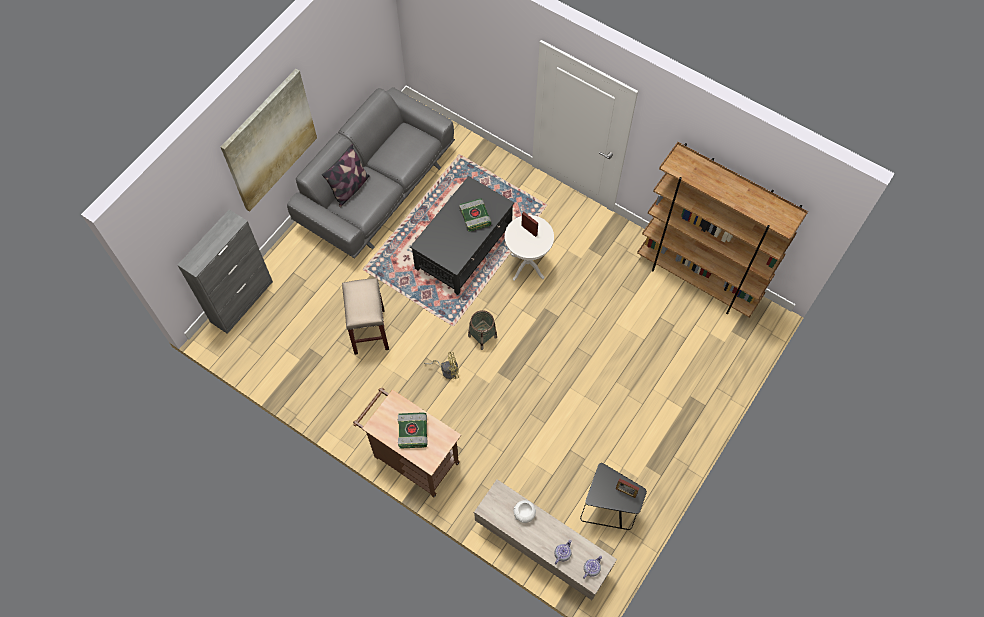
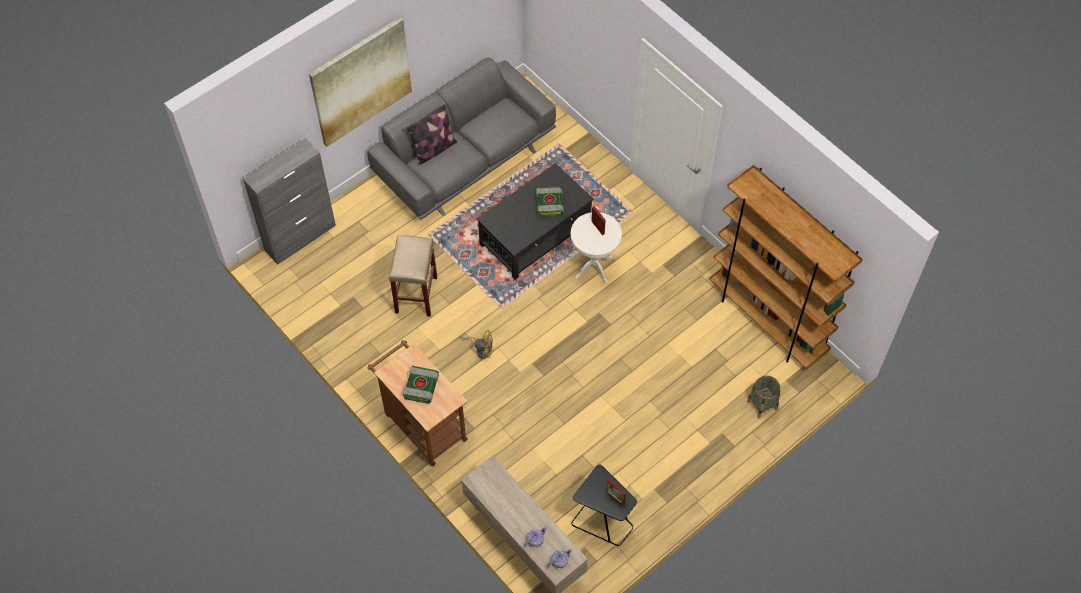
camera: 15 degrees right, 5 degrees down
basket [468,310,497,350] -> basket moved to [747,376,780,419]
white bowl [514,500,536,523] -> none

